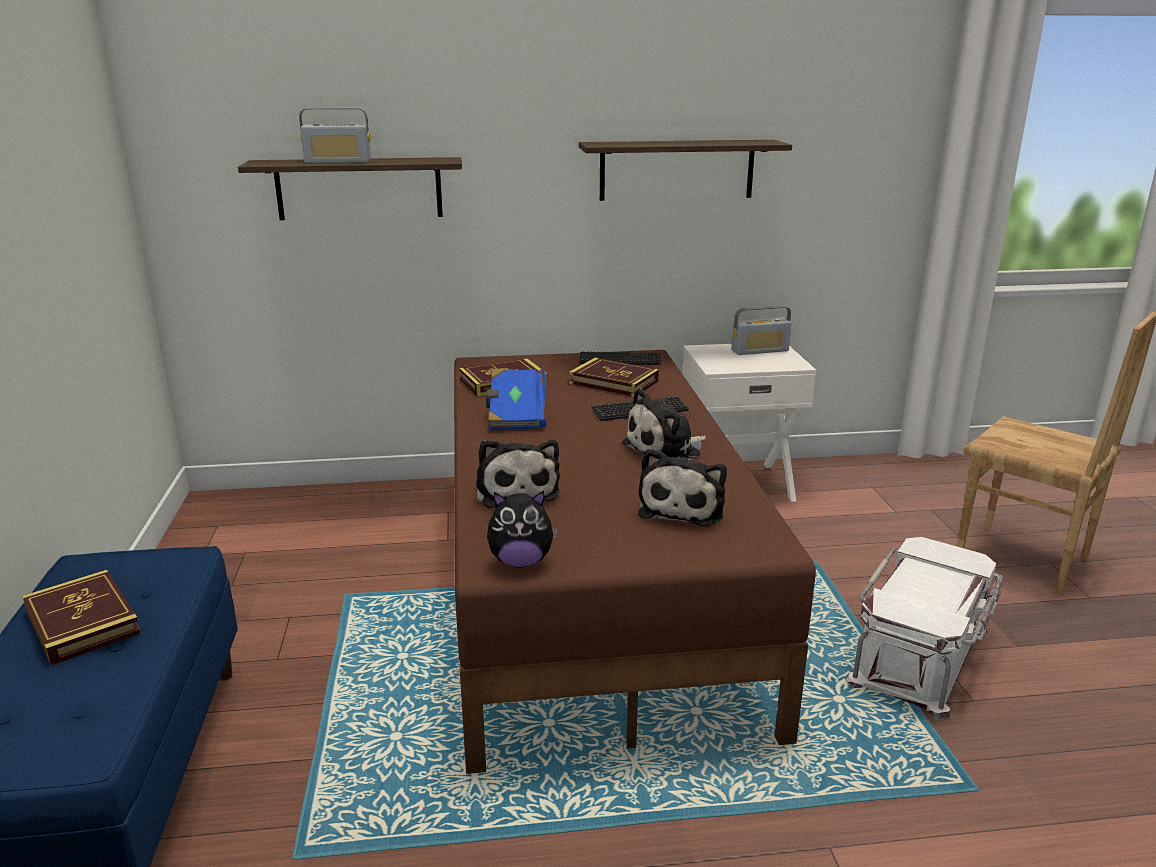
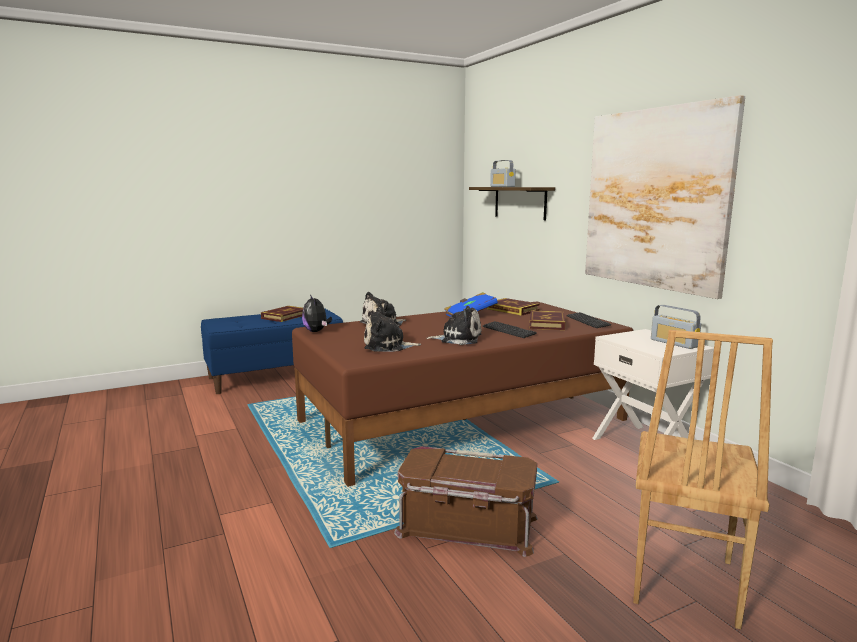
camera: 70 degrees right, 10 degrees down
shelf [579,140,792,201] -> picture [585,95,745,299]
plush toy [622,388,706,460] -> plush toy turned 150 degrees clockwise [427,306,481,345]
white storage box [846,537,1003,721] -> brown storage box [394,446,538,557]

